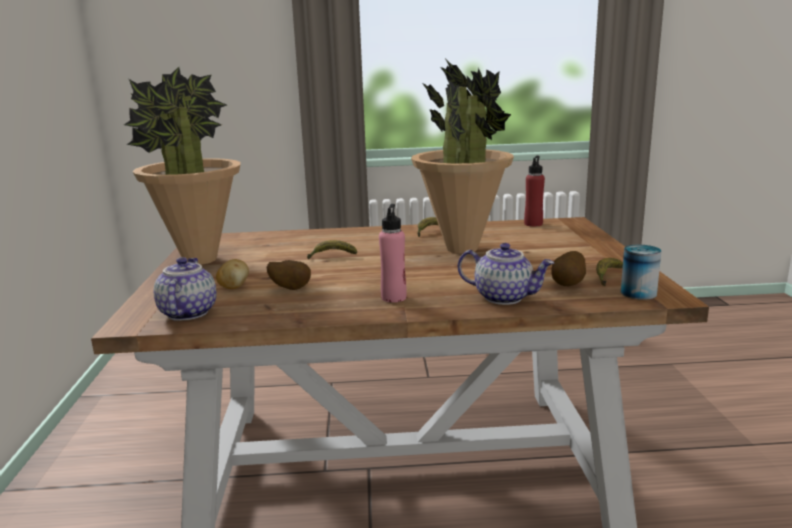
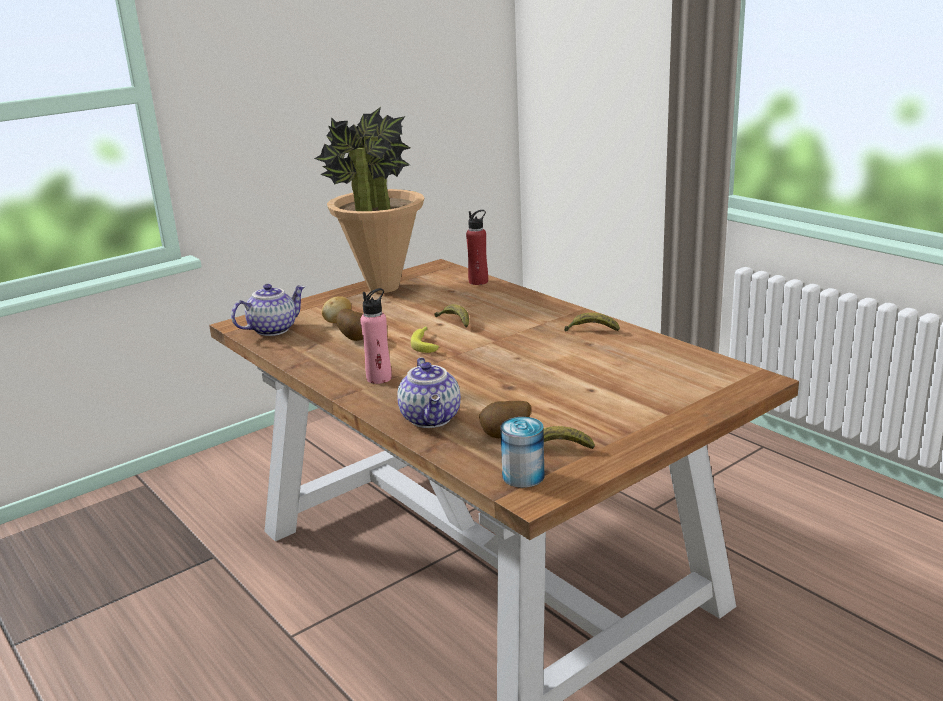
camera: 55 degrees right, 5 degrees up
potted plant [411,60,514,254] -> none
red bottle [524,156,545,227] -> red bottle moved to [466,210,488,285]
none -> banana [411,326,439,353]

